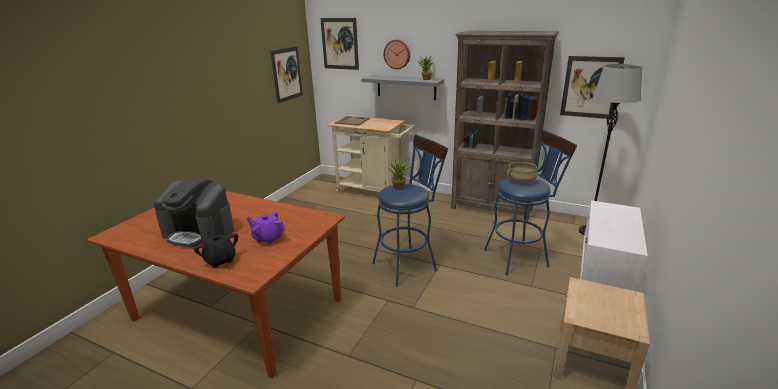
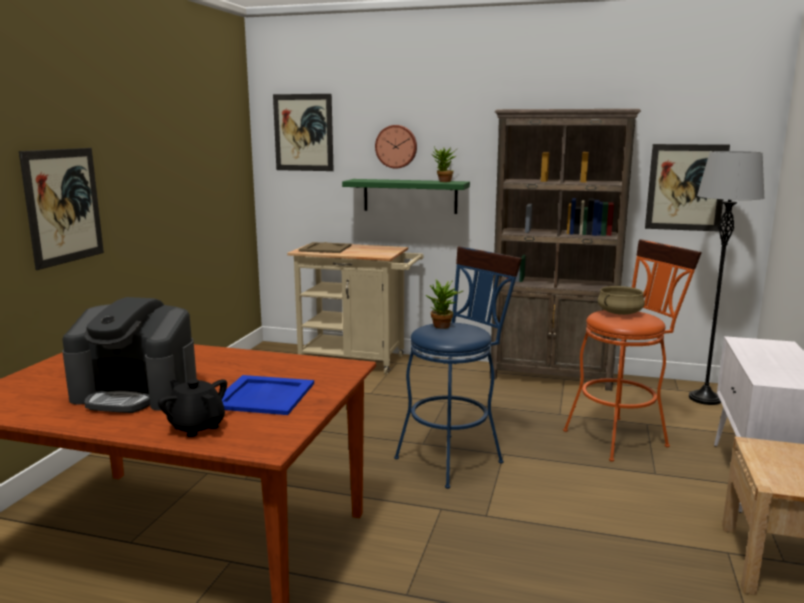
camera: 10 degrees left, 10 degrees down
purple teapot [246,212,285,245] -> blue tray [222,375,314,415]
picture [270,46,303,103] -> picture moved to [19,148,104,270]
grey shelf [361,75,444,100] -> green shelf [342,179,470,214]
blue stool [484,130,577,275] -> orange stool [563,239,702,462]

